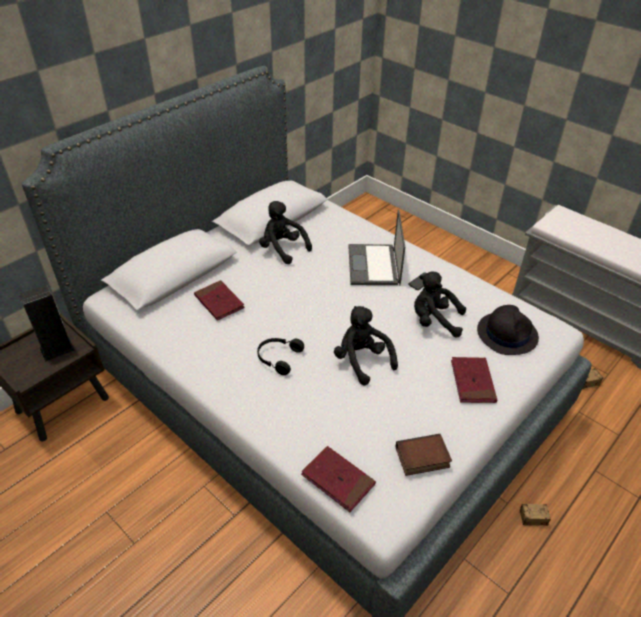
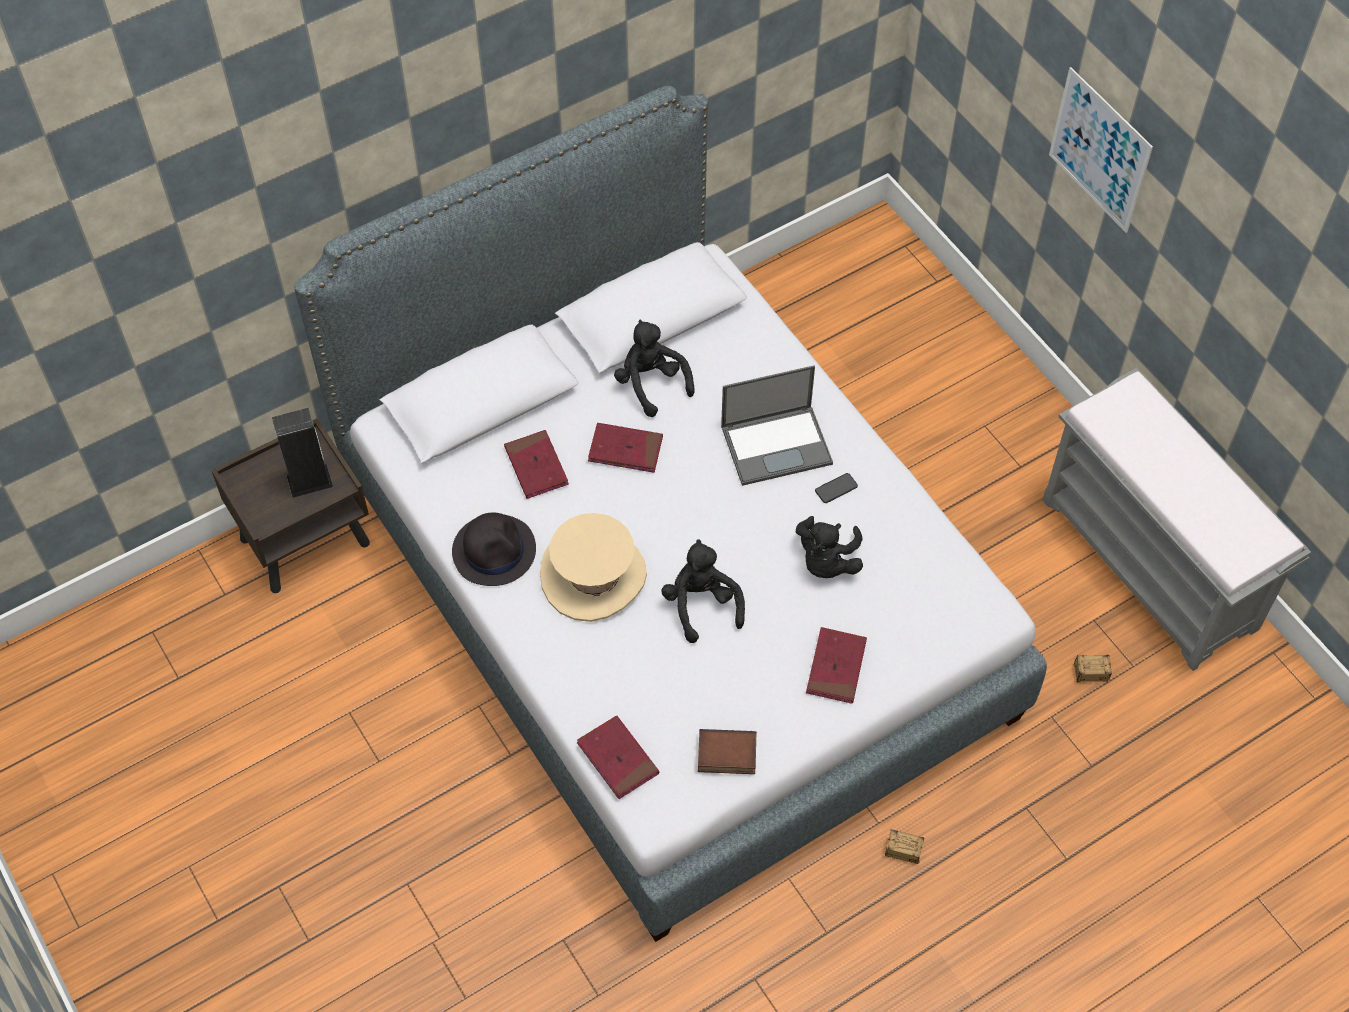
camera: 15 degrees right, 15 degrees up
black headphones [257,338,304,375] -> beige hat [540,513,647,622]
laptop [348,210,405,285] -> laptop turned 120 degrees counterclockwise [721,365,833,486]
black plush toy [414,271,466,338] -> black plush toy turned 105 degrees counterclockwise [796,516,863,578]
black hat [477,305,539,355] -> black hat moved to [452,513,536,586]
none -> red book [588,423,663,473]
none -> picture [1049,67,1153,233]

